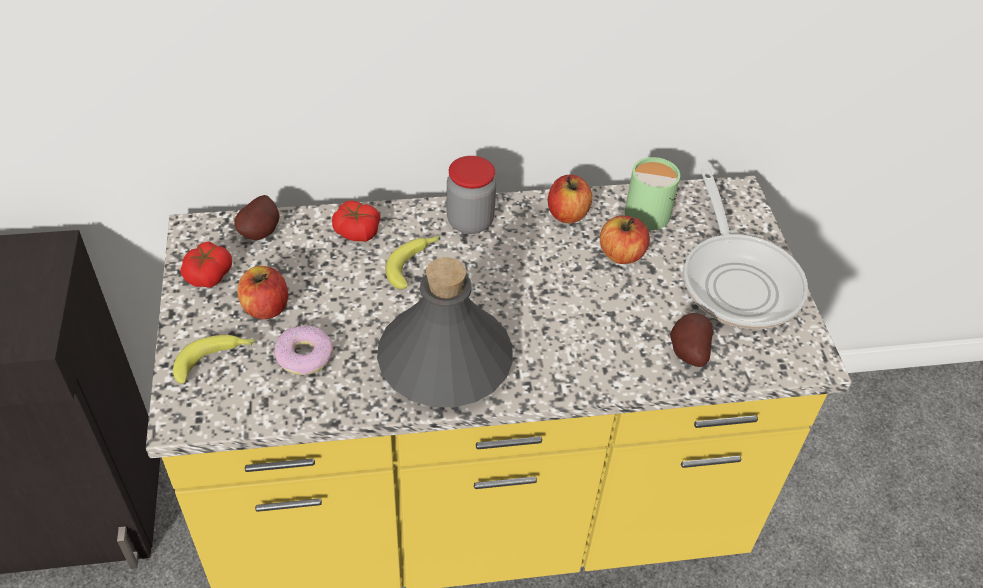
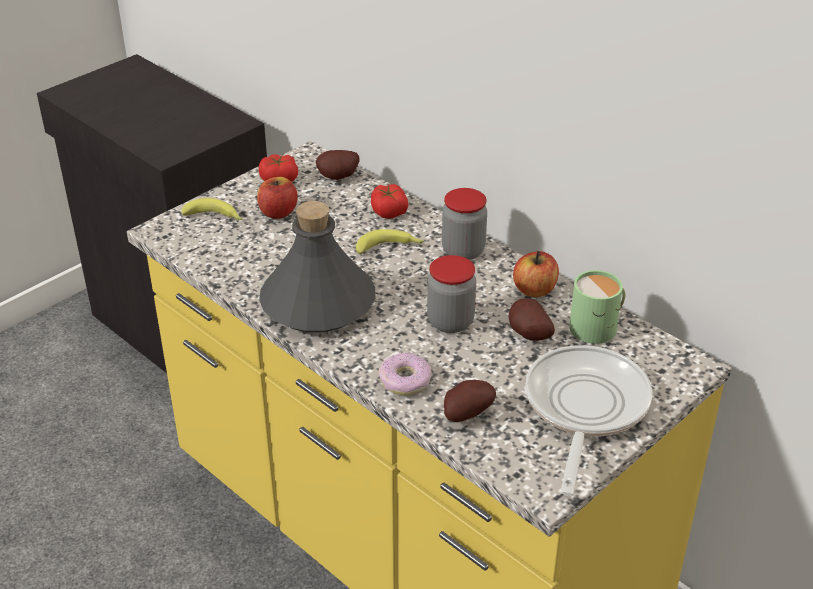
camera: 55 degrees right, 10 degrees down
donut [274,326,334,375] -> donut moved to [378,353,432,396]
apple [600,215,650,264] -> potato [509,298,555,341]
frying pan [684,167,808,329] -> frying pan turned 150 degrees clockwise [525,345,652,496]
none -> jar [427,255,476,333]

